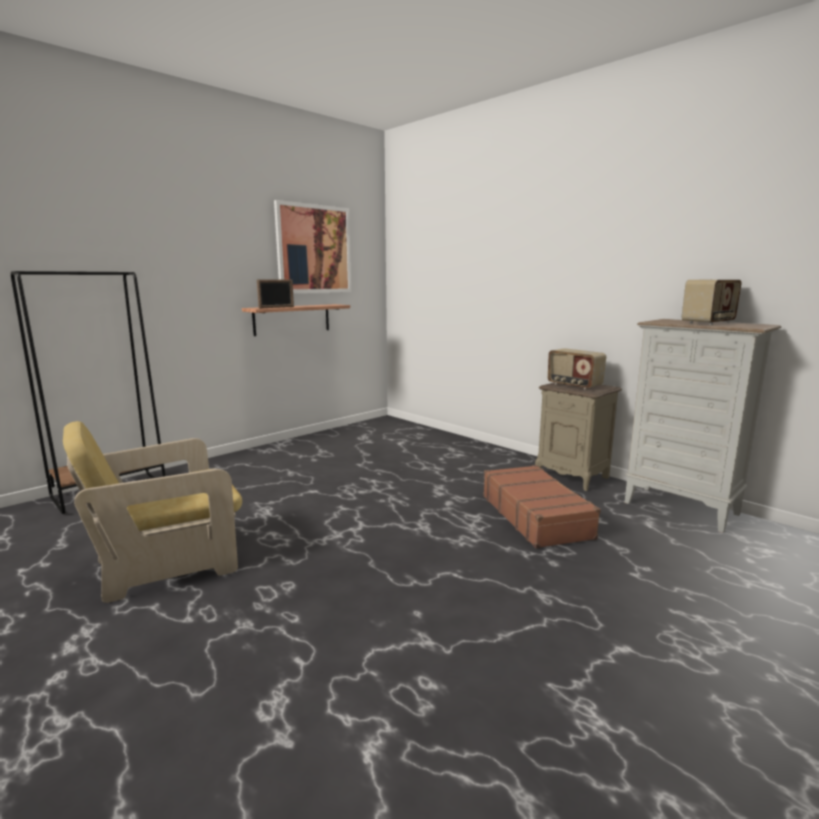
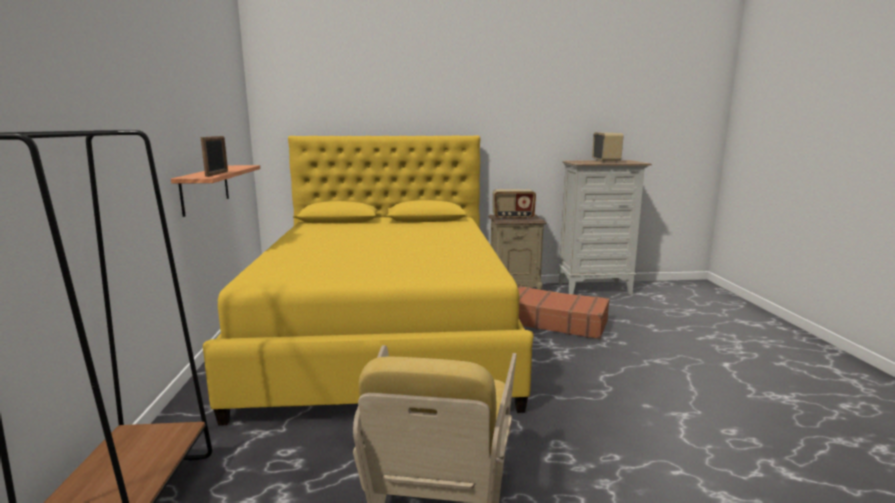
camera: 50 degrees left, 0 degrees up
picture [274,200,351,293] -> none
none -> yellow bed [203,135,534,426]

